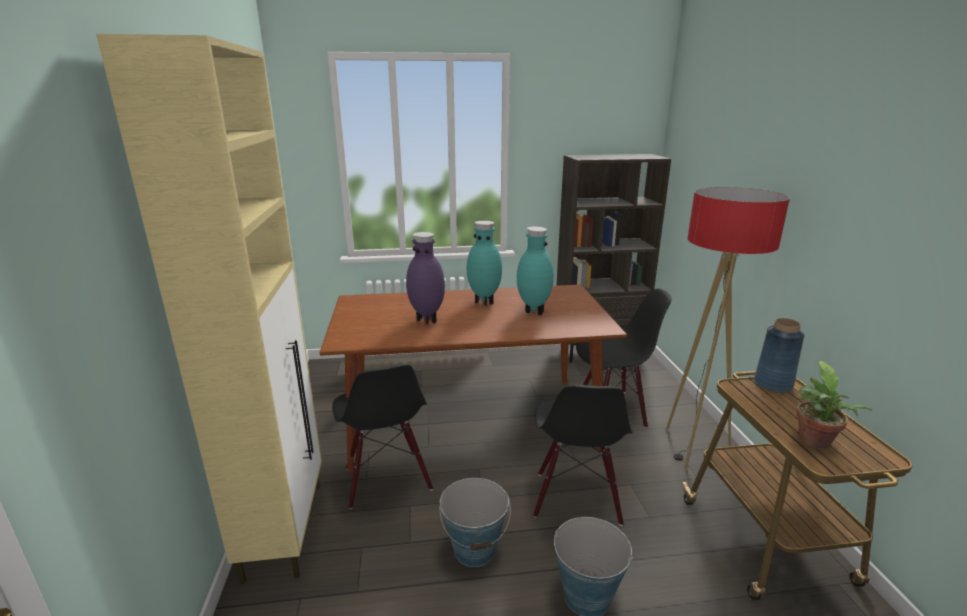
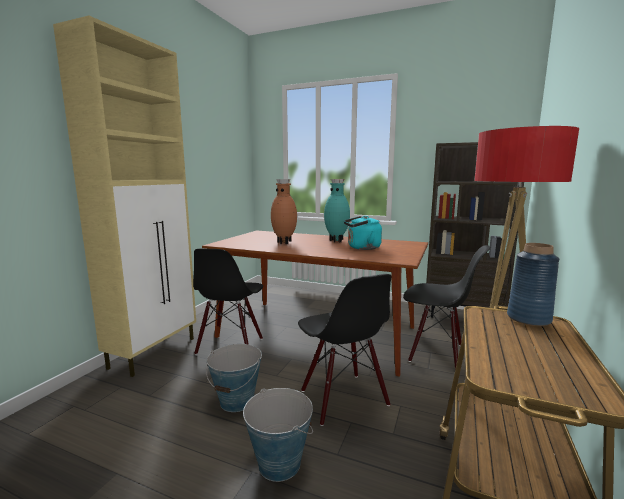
camera: 30 degrees right, 10 degrees down
purple vase [406,232,445,324] -> brown vase [271,179,297,244]
turquoise vase [517,226,554,315] -> turquoise kettle [344,216,382,250]
black chair [533,385,632,526] -> black chair turned 60 degrees counterclockwise [298,274,391,426]
potted plant [796,361,872,449] -> none

